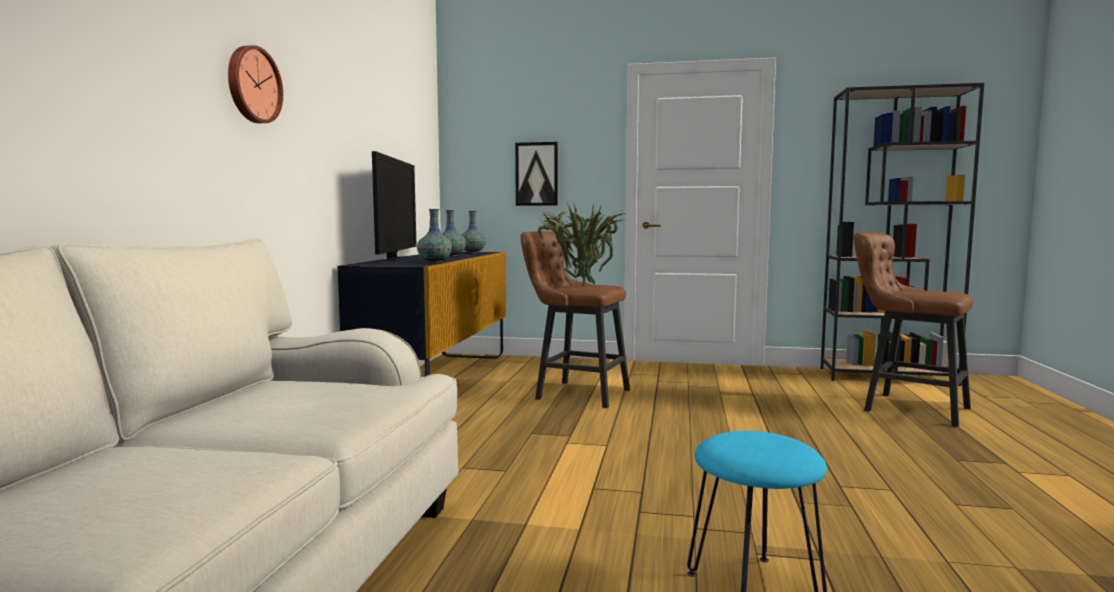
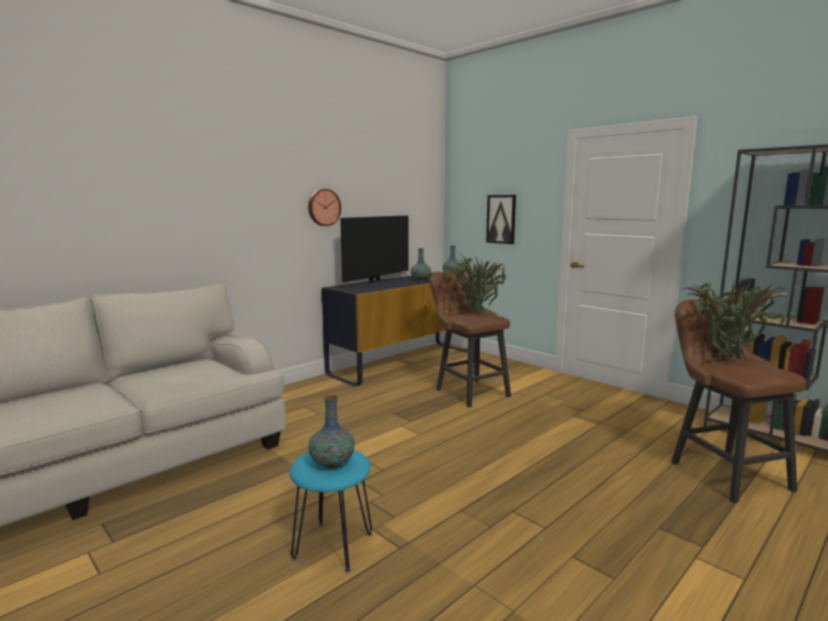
camera: 35 degrees right, 5 degrees up
wall clock [228,45,283,123] -> wall clock moved to [308,189,341,226]
vase [417,209,452,262] -> vase moved to [308,395,355,468]
none -> potted plant [680,278,790,362]

